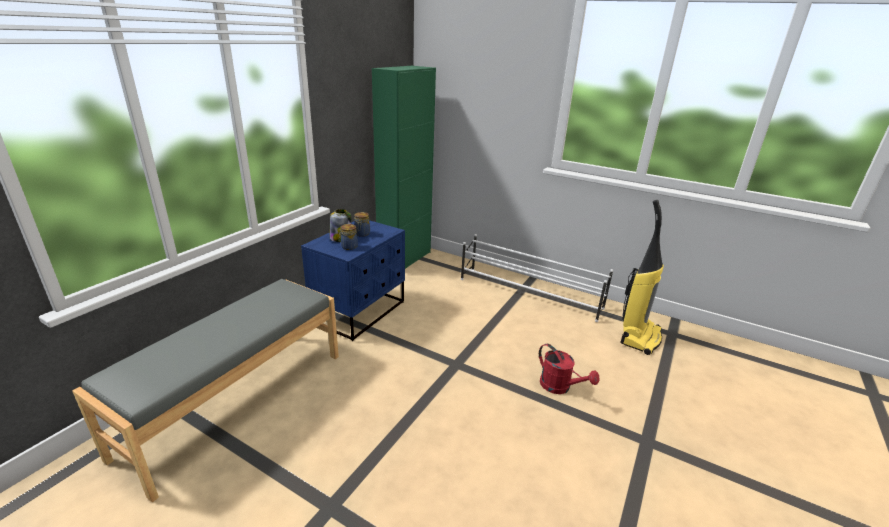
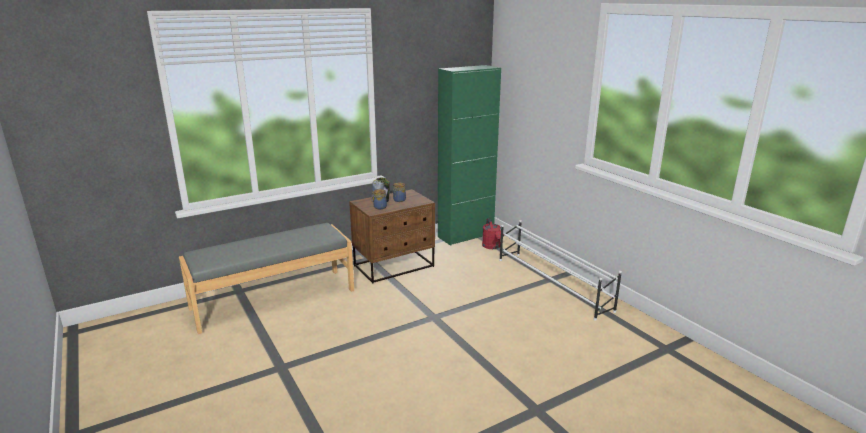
camera: 30 degrees right, 5 degrees down
blue nightstand [301,220,405,341] -> brown nightstand [349,189,435,284]
red watering can [539,344,599,394] -> red watering can moved to [482,218,504,249]
vacuum cleaner [620,200,664,355] -> none

